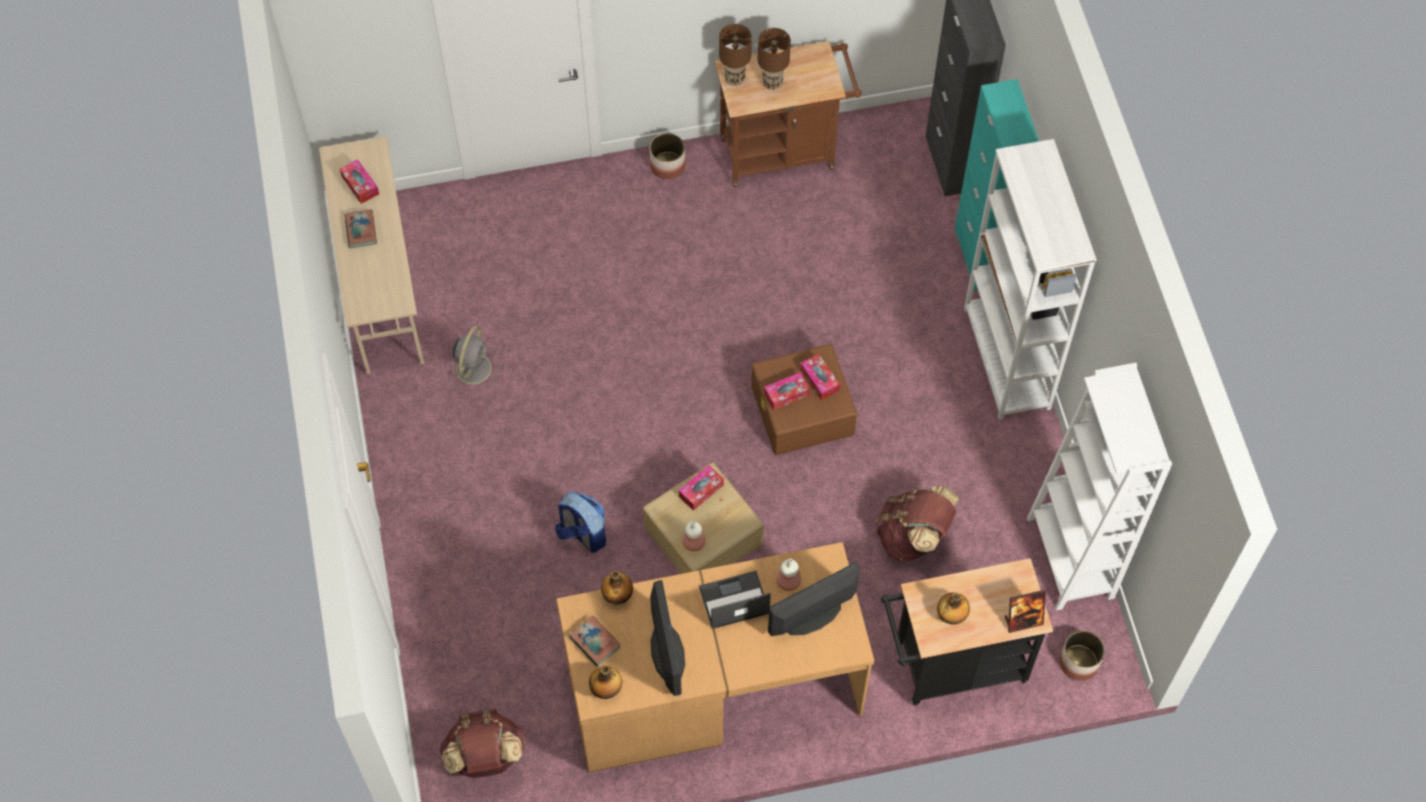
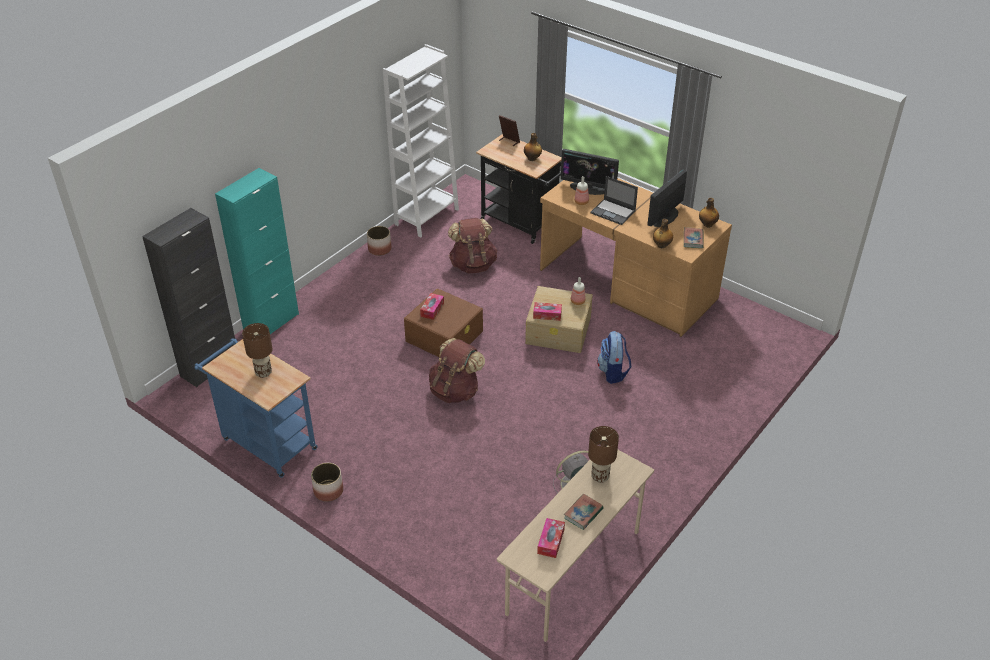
camera: 130 degrees left, 20 degrees down
brown backpack [440,708,526,778] -> brown backpack moved to [429,338,485,403]
brown cart [715,41,862,188] -> blue cart [194,338,318,478]
brown table lamp [719,24,752,86] -> brown table lamp moved to [588,426,619,483]
tissue box [764,372,810,410] -> none
white bookcase [964,139,1097,420] -> none
planter [1059,631,1105,681] -> planter moved to [367,226,391,256]

